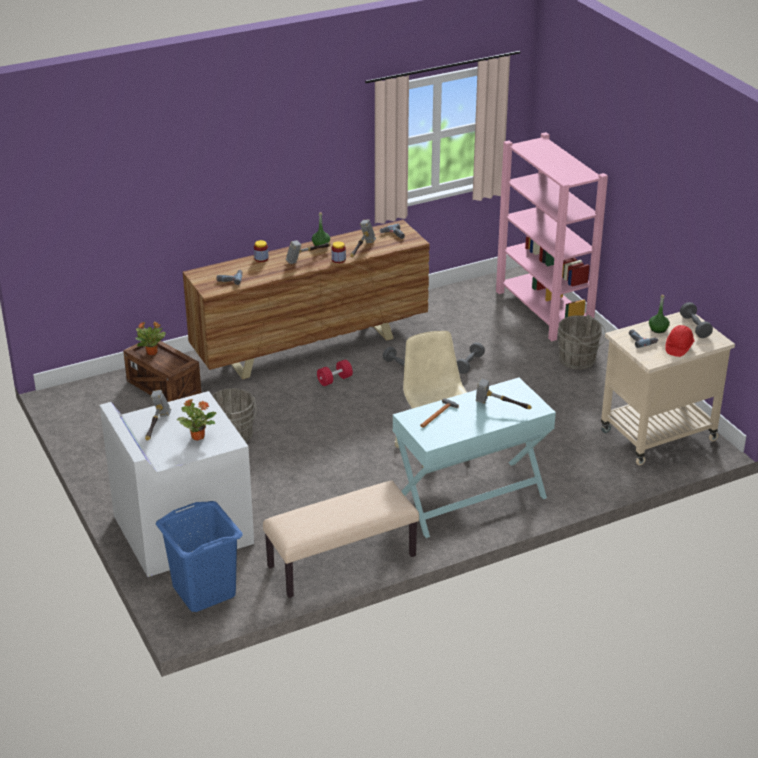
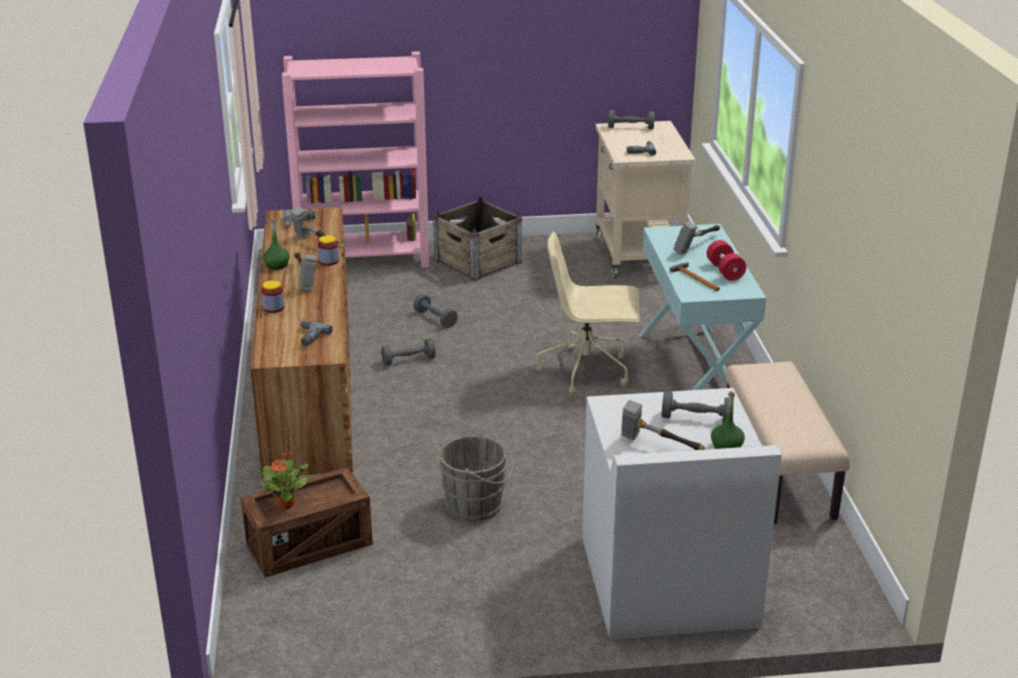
camera: 70 degrees left, 5 degrees down
blue laundry basket [156,501,243,612] -> none
potted plant [177,399,216,441] -> grey dumbbell [662,391,729,423]
red dumbbell [317,360,353,386] -> red dumbbell moved to [707,240,746,281]
grey bucket [558,315,606,370] -> crate [433,196,522,281]
green bottle [649,295,670,333] -> green bottle moved to [711,391,745,449]
red hard hat [665,325,695,357] -> none

